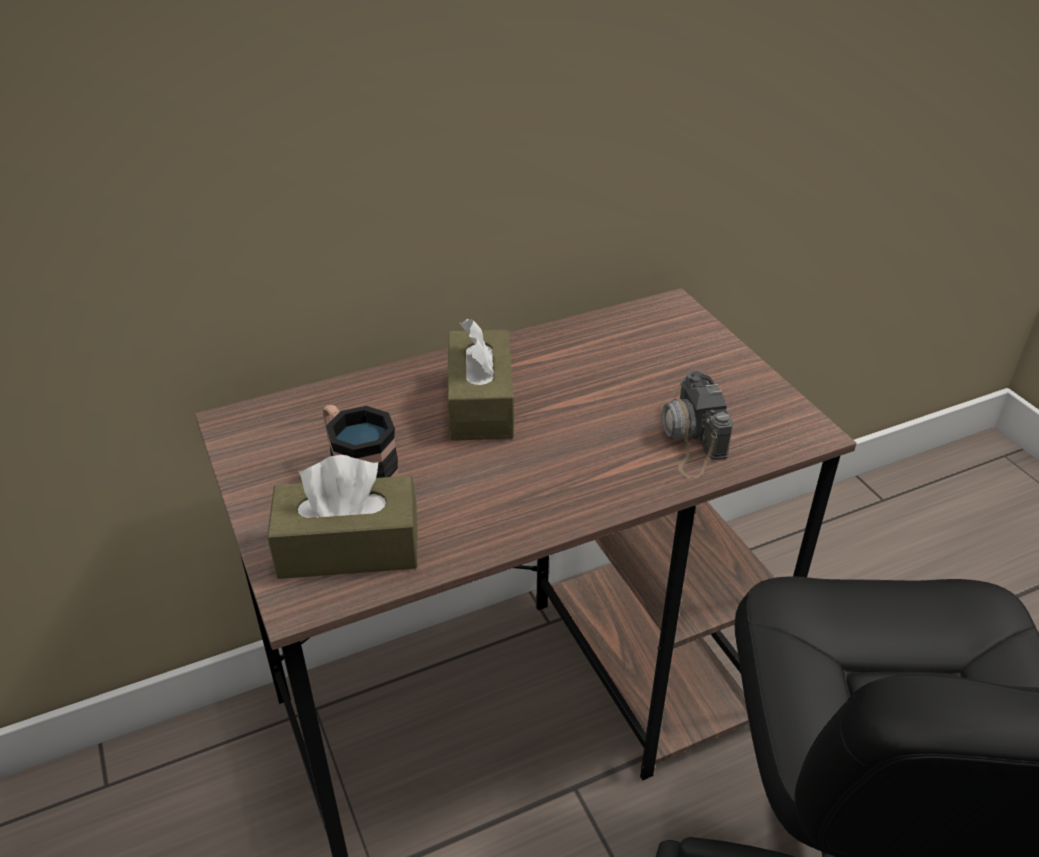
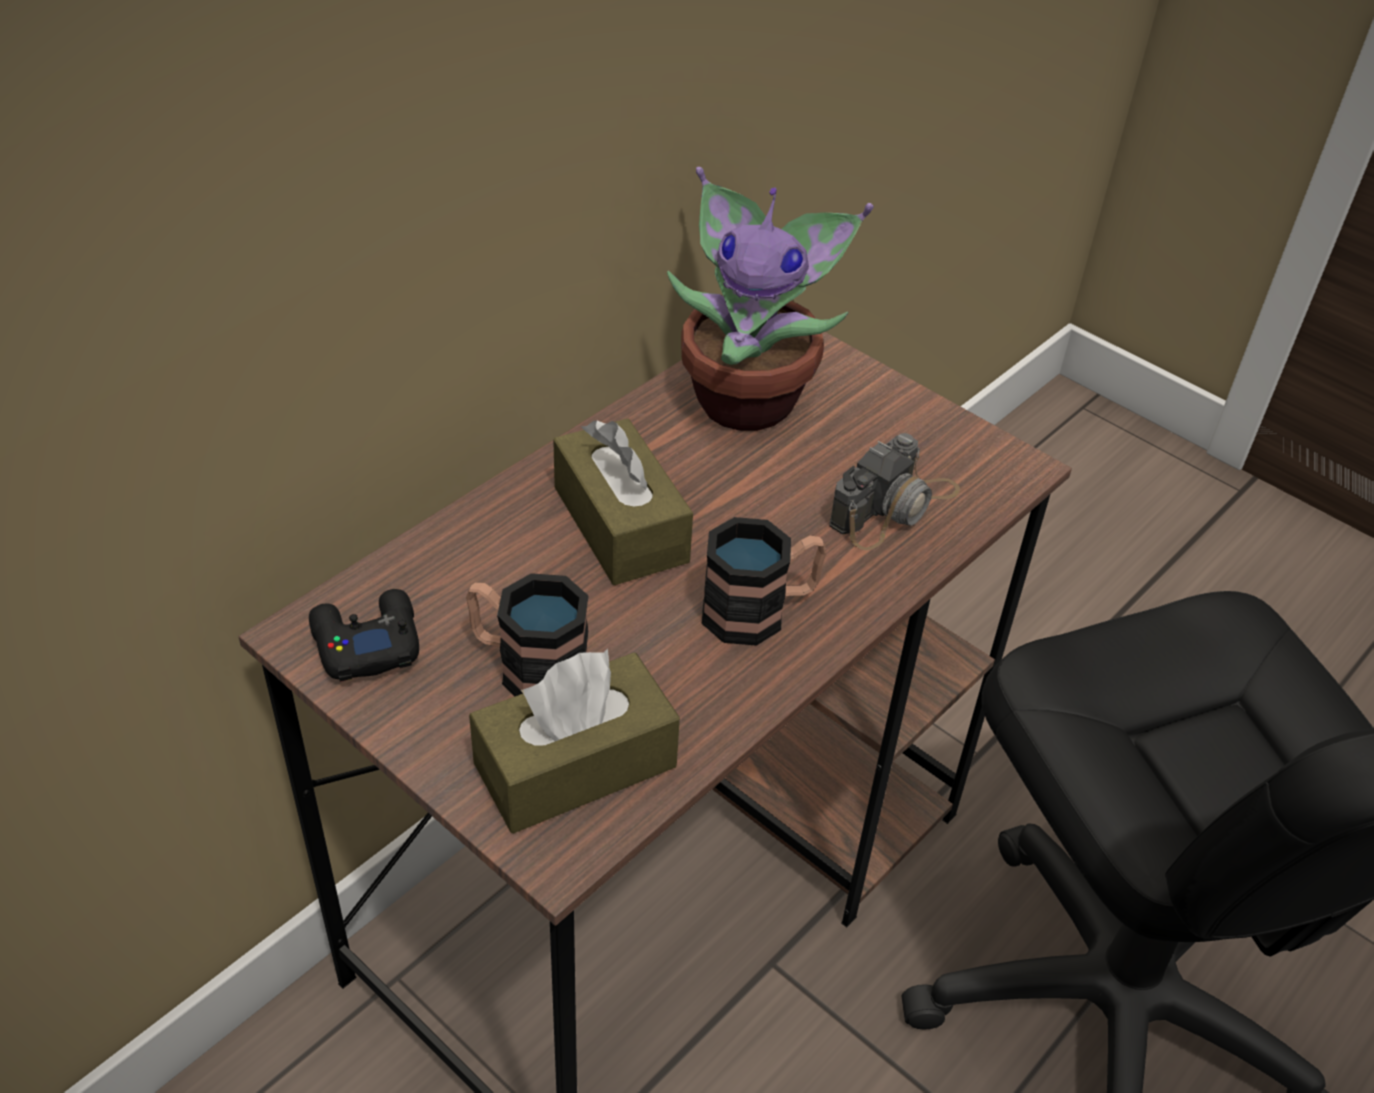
camera: 25 degrees left, 5 degrees up
camera [660,371,733,478] -> camera turned 105 degrees counterclockwise [829,433,960,550]
none -> black game controller [309,589,419,682]
none -> potted plant [667,167,874,431]
none -> mug [701,517,826,646]

